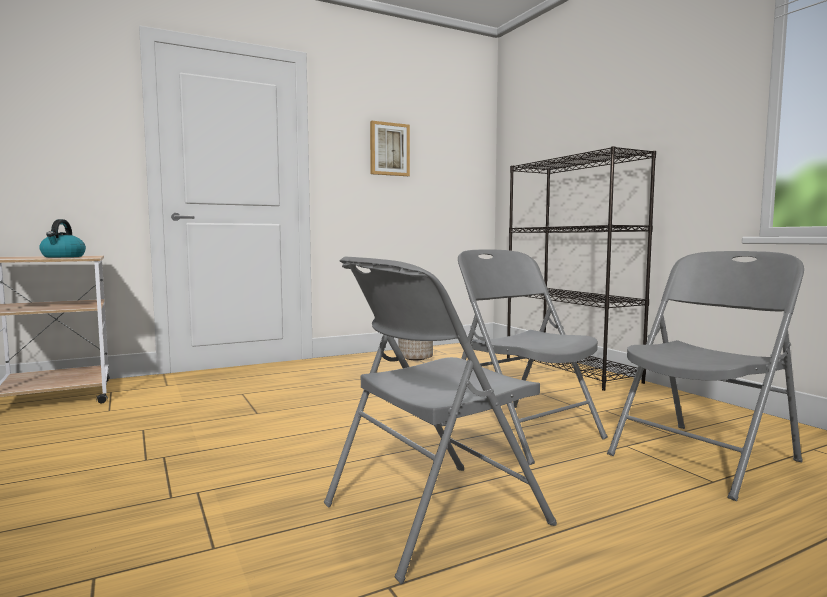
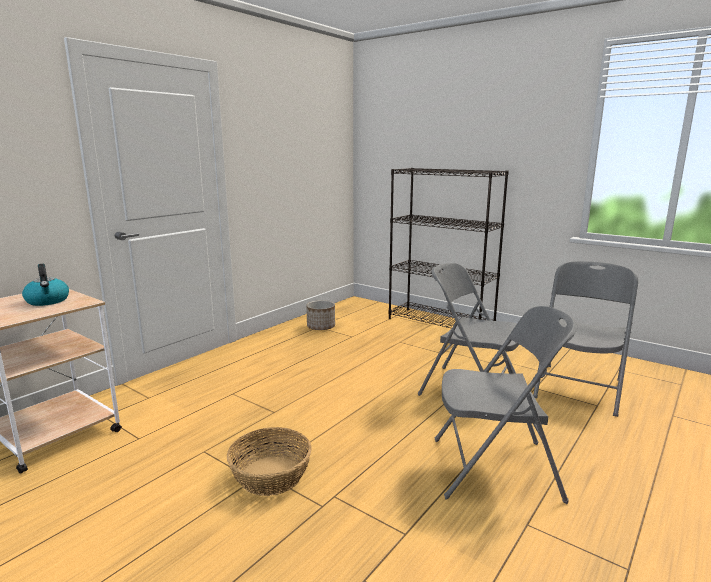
camera: 25 degrees left, 10 degrees up
grey chair [324,257,557,584] -> grey chair turned 120 degrees counterclockwise [435,306,578,504]
picture [370,121,410,176] -> none
none -> basket [227,427,312,496]

